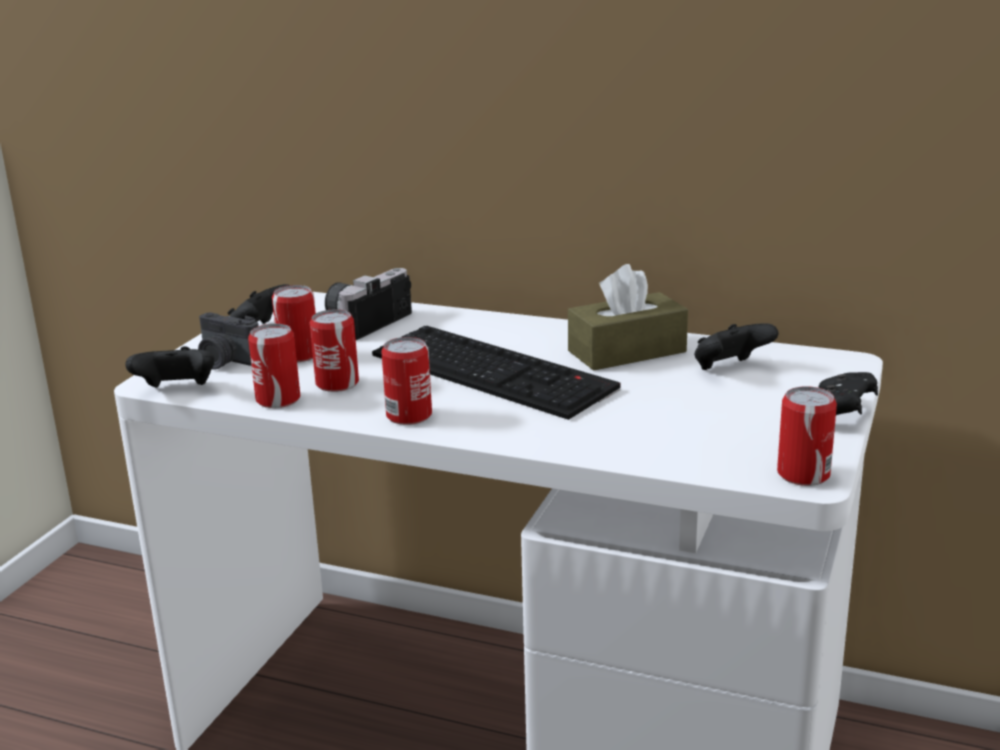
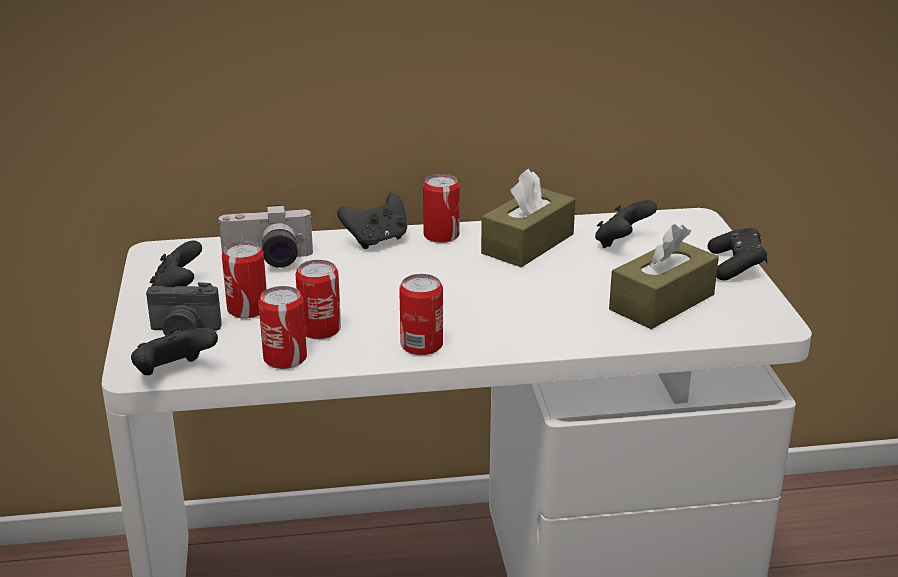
camera: 30 degrees left, 5 degrees up
camera [325,268,412,340] -> camera turned 105 degrees counterclockwise [217,205,313,268]
keyboard [372,326,621,420] -> none
can [777,386,837,486] -> can moved to [423,174,460,243]
none -> black game controller [337,193,407,249]
none -> brown tissue box [609,224,719,329]

